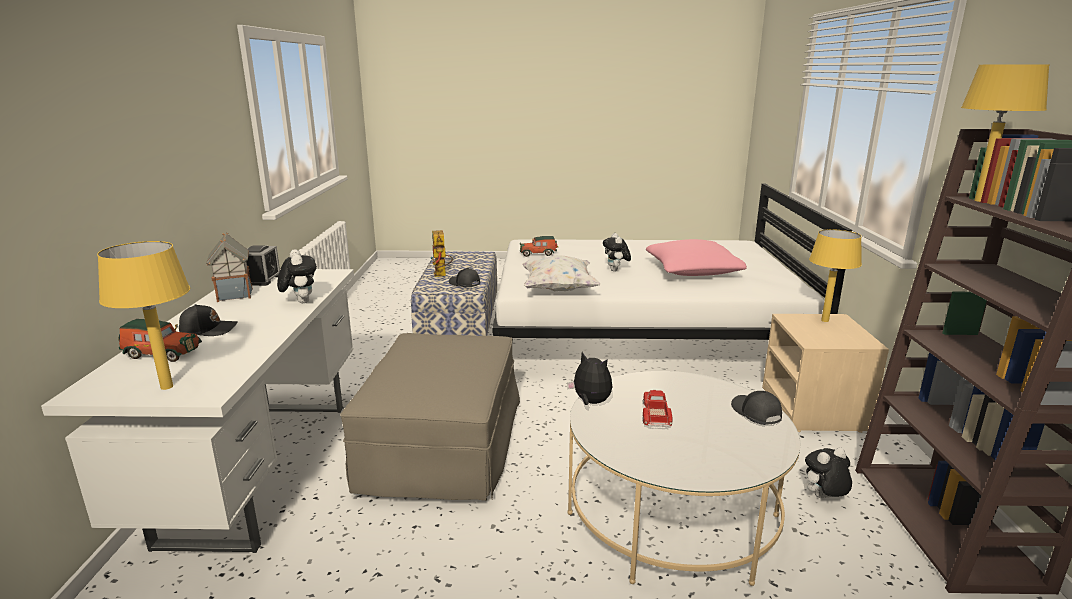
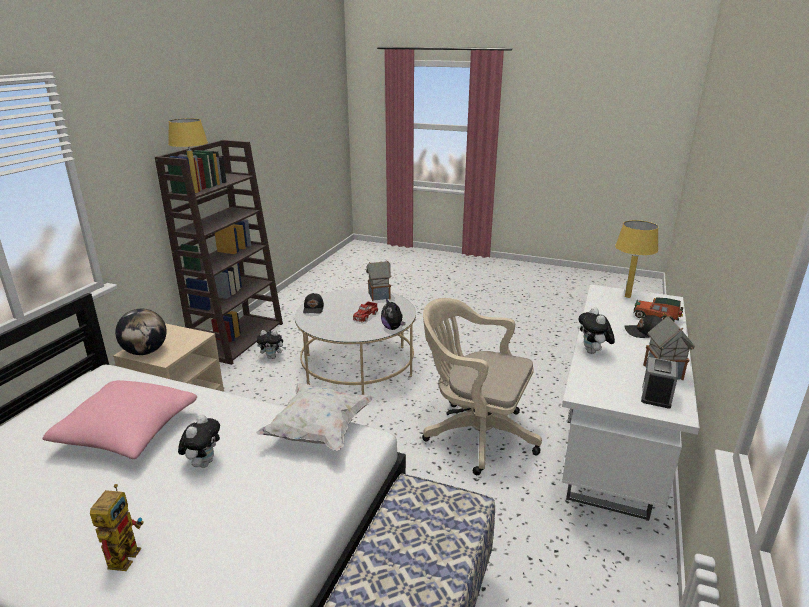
camera: 160 degrees left, 5 degrees up
beige ottoman [340,333,520,501] -> beige office chair [422,298,542,475]
toy robot [430,230,453,277] -> toy robot moved to [90,484,144,571]
black cap [449,268,480,287] -> none
toy car [520,236,559,257] -> none
yellow table lamp [809,229,862,322] -> globe [115,309,167,355]
none -> toy house [366,261,392,301]

